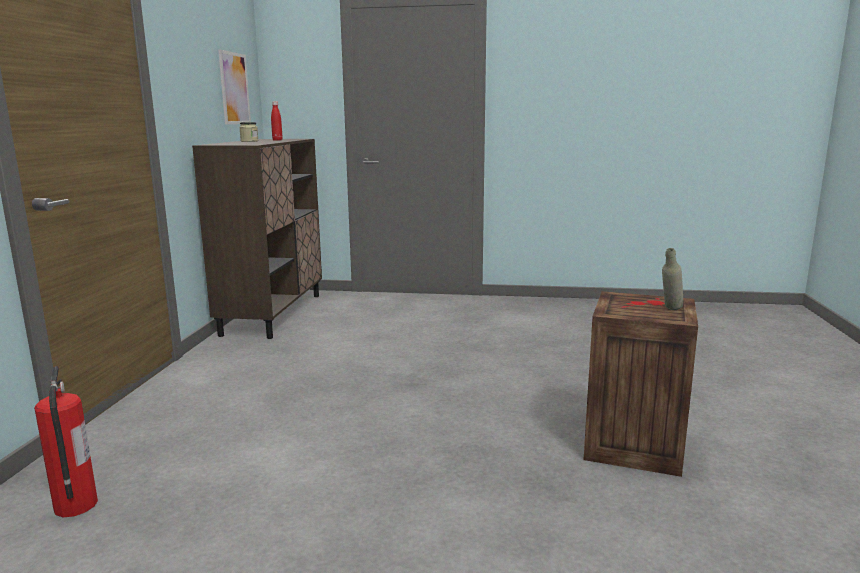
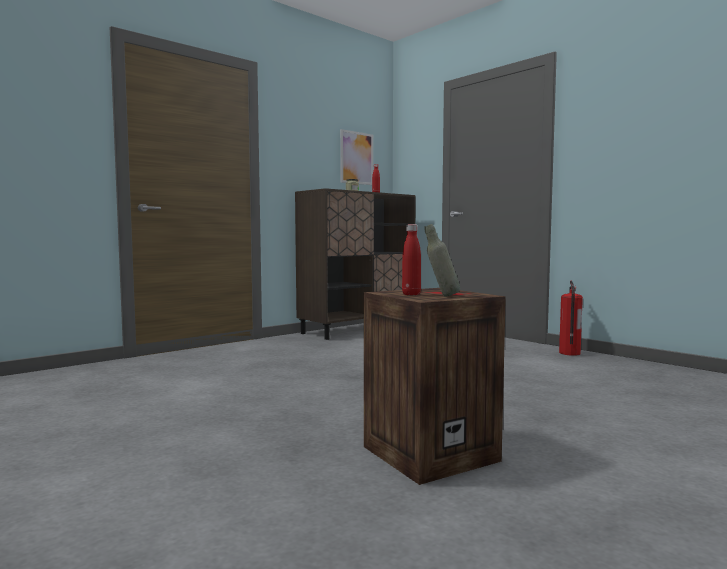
camera: 40 degrees right, 10 degrees down
fire extinguisher [34,366,98,517] -> fire extinguisher moved to [559,281,583,356]
none -> red bottle [402,224,421,295]

